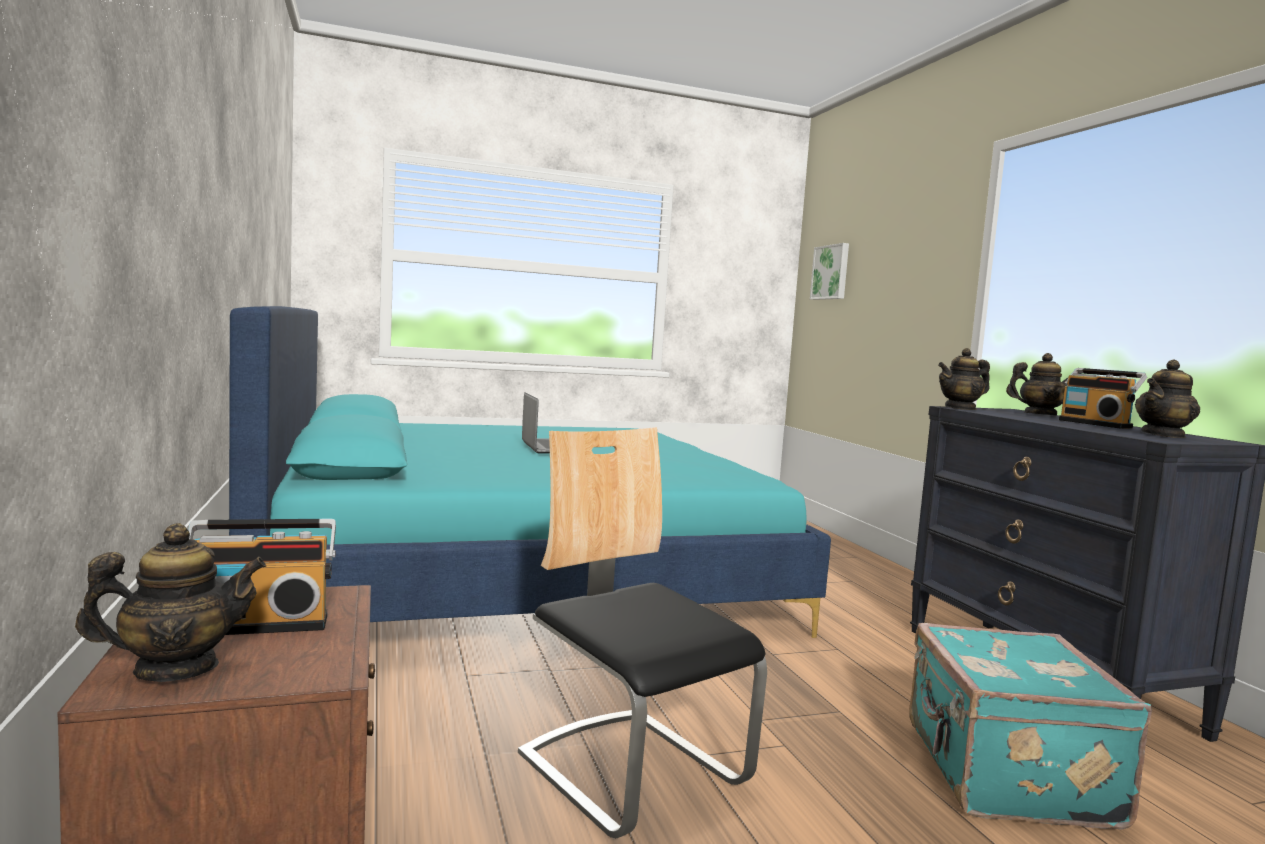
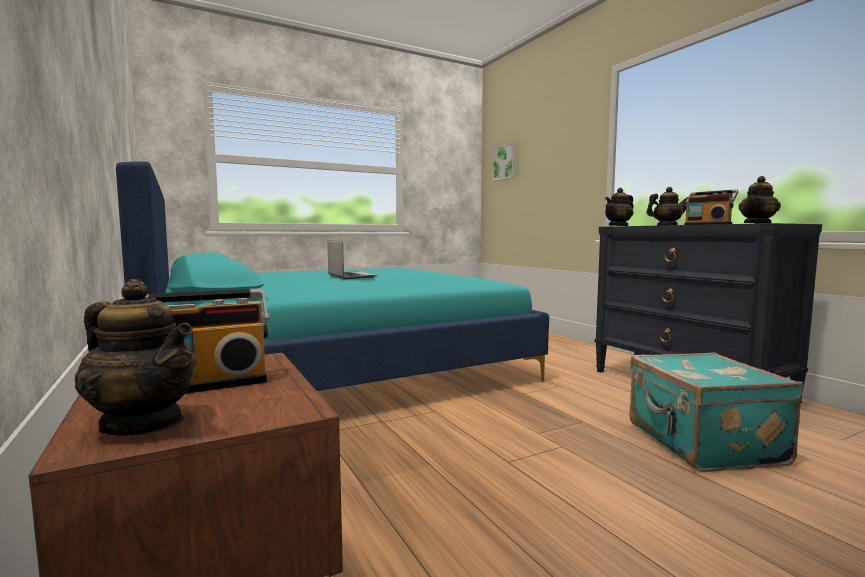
camera: 10 degrees left, 0 degrees up
teapot [75,523,266,682] -> teapot turned 60 degrees clockwise [75,279,197,435]
chair [518,427,767,838] -> none

